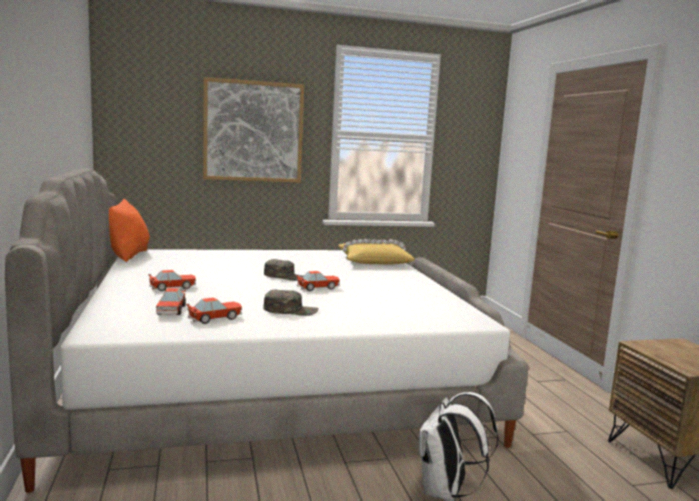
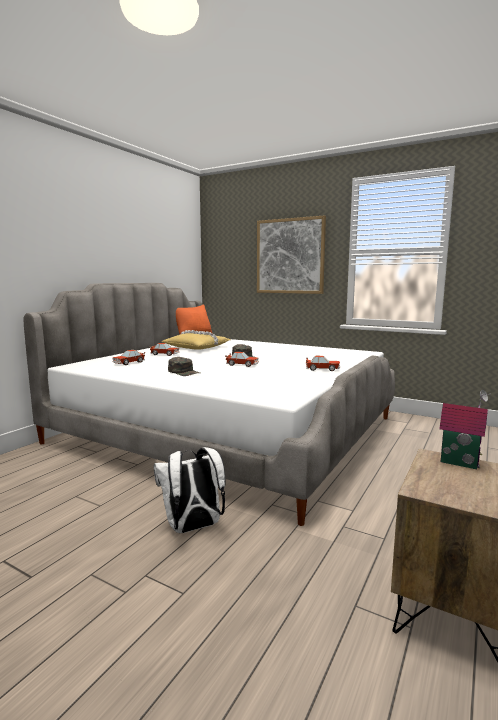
camera: 45 degrees right, 0 degrees up
toy car [186,297,242,324] -> toy car moved to [306,356,340,371]
yellow pillow [338,239,415,265] -> yellow pillow moved to [162,330,230,350]
none -> toy house [439,390,491,469]

